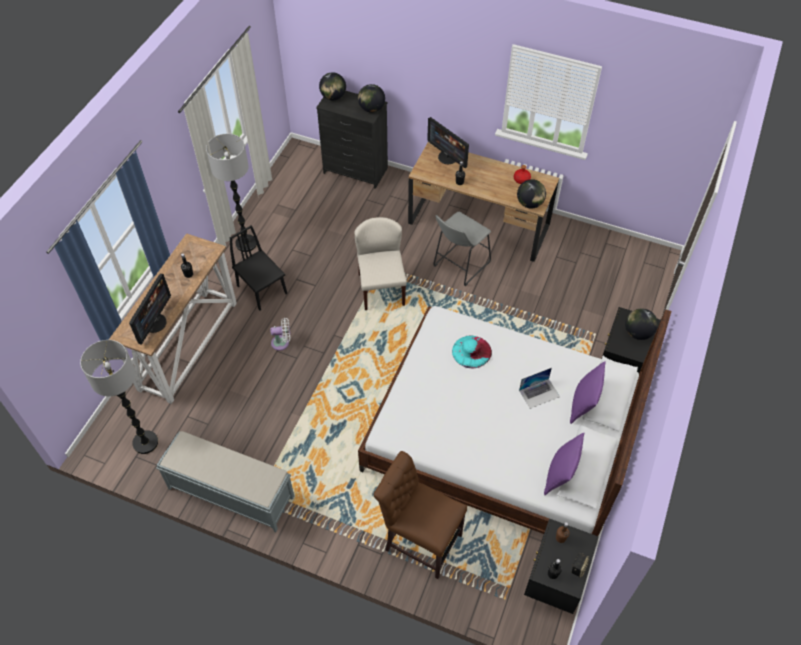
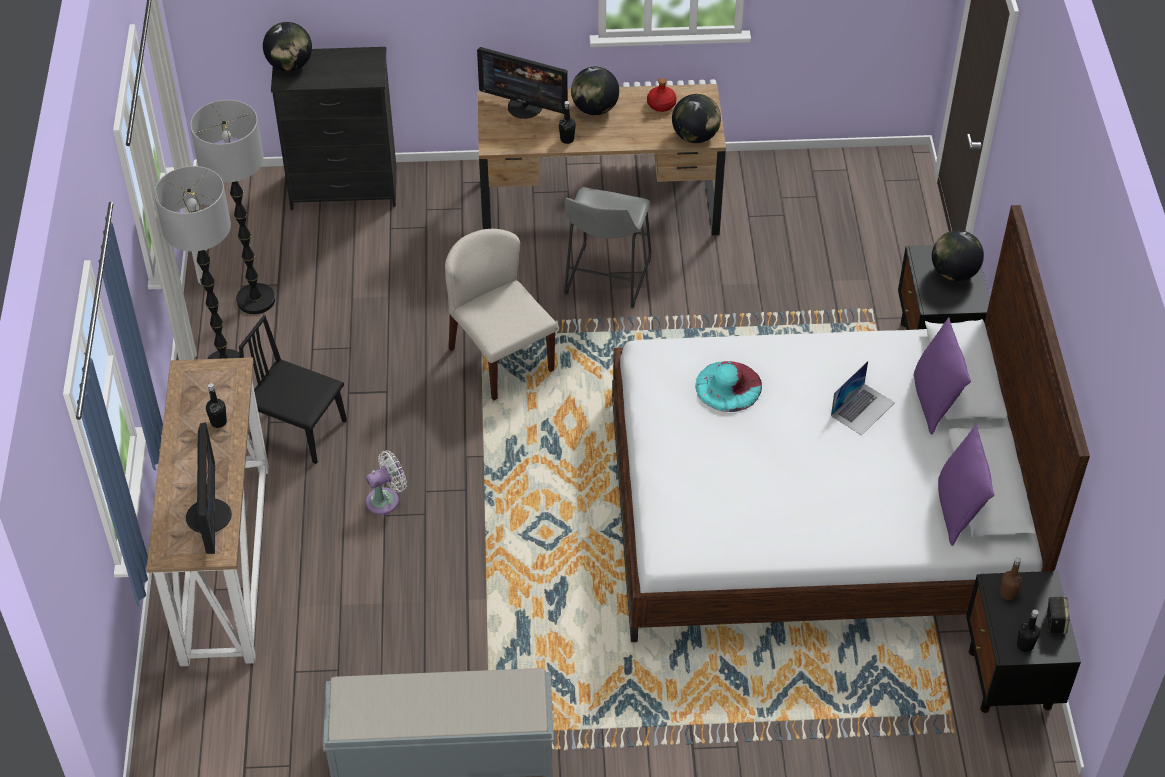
camera: 25 degrees left, 5 degrees down
floor lamp [80,340,158,454] -> floor lamp moved to [190,100,275,314]
globe [358,84,385,113] -> globe moved to [571,66,619,115]
brown chair [374,451,467,579] -> none

